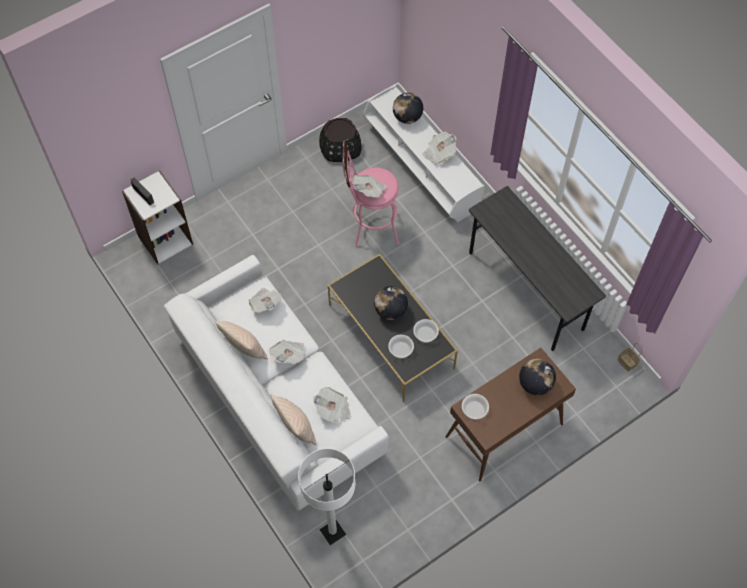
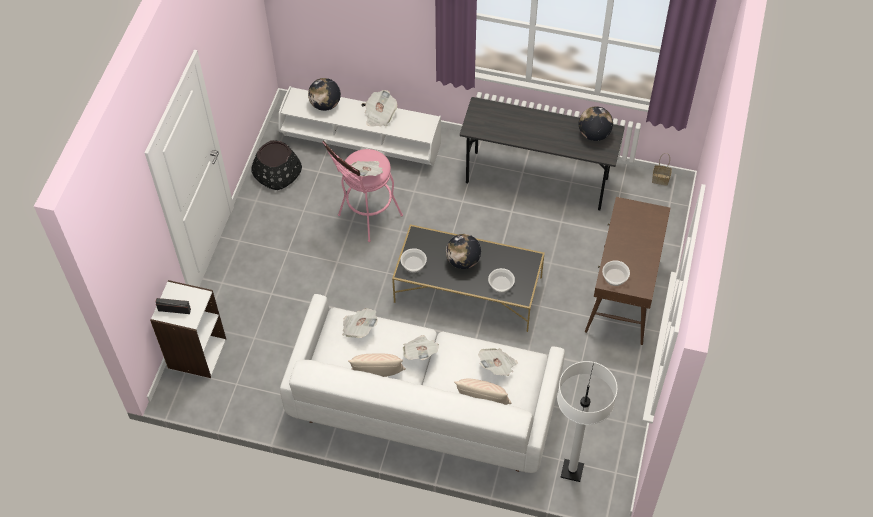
camera: 40 degrees left, 5 degrees down
bowl [413,319,439,343] -> bowl moved to [400,248,427,273]
globe [519,359,556,395] -> globe moved to [579,106,613,141]

